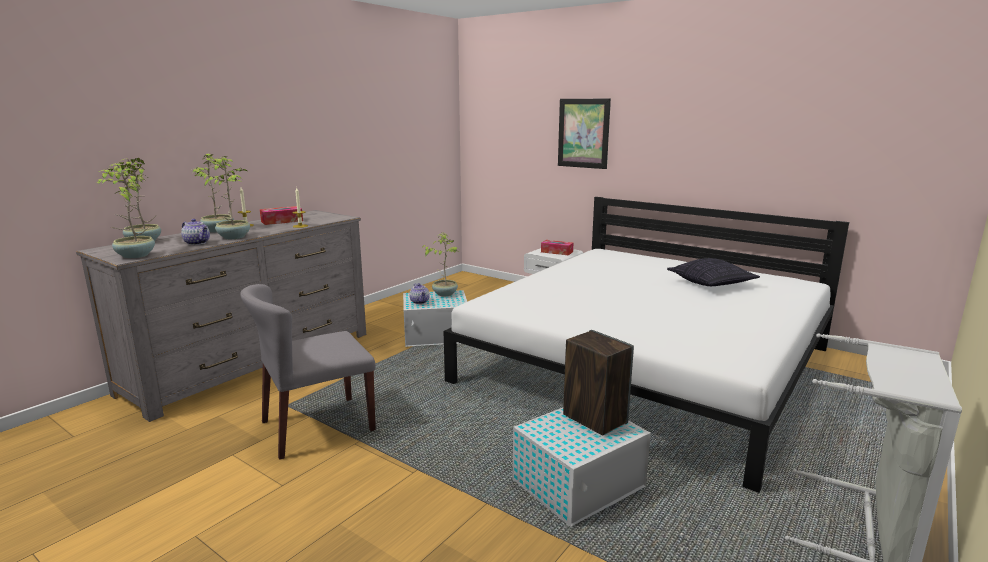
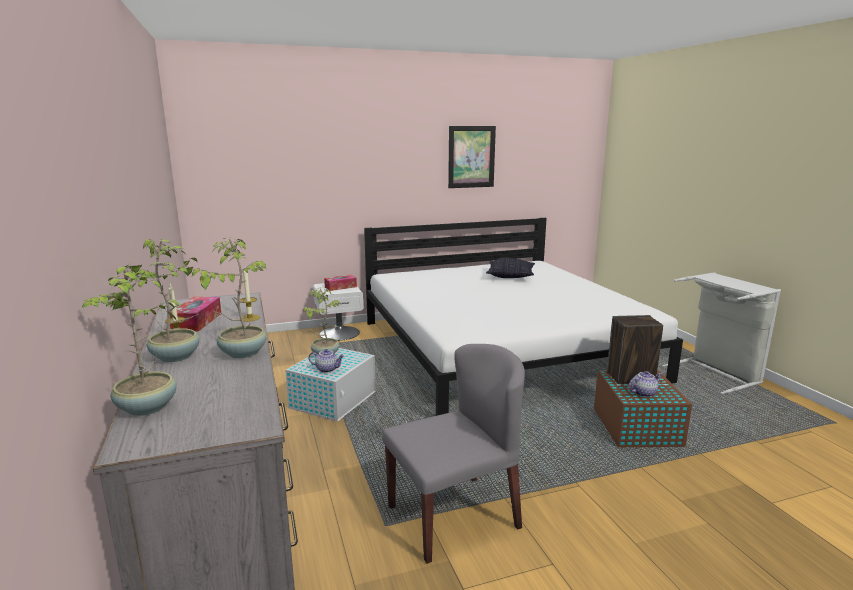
camera: 55 degrees left, 0 degrees up
potted plant [97,164,155,259] -> none
teapot [181,219,210,245] -> teapot moved to [629,371,662,397]
grey chair [240,284,376,460] -> grey chair turned 120 degrees counterclockwise [382,344,525,564]
white storage box [513,408,651,527] -> brown storage box [594,370,692,447]
picture [558,99,611,169] -> picture moved to [448,126,496,188]

